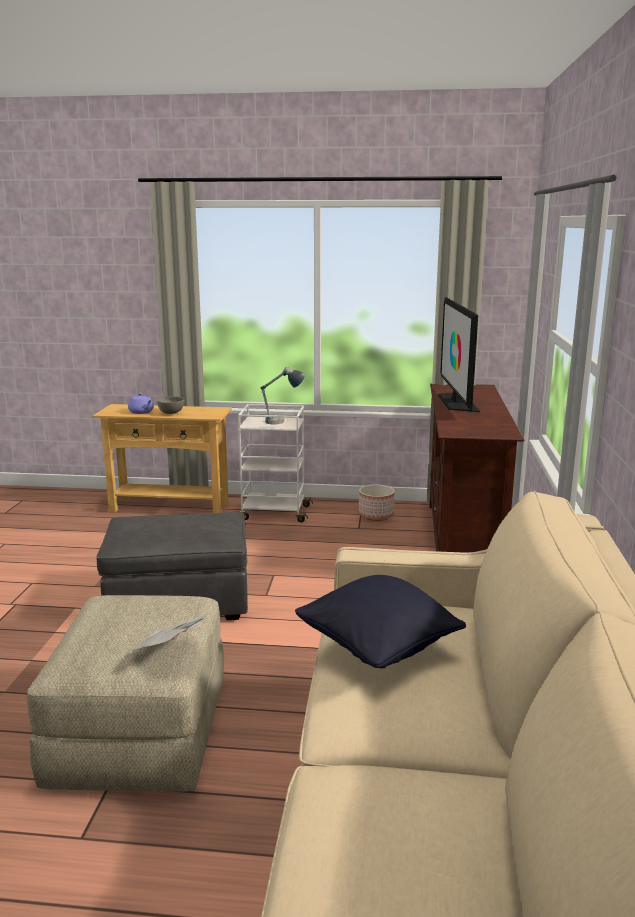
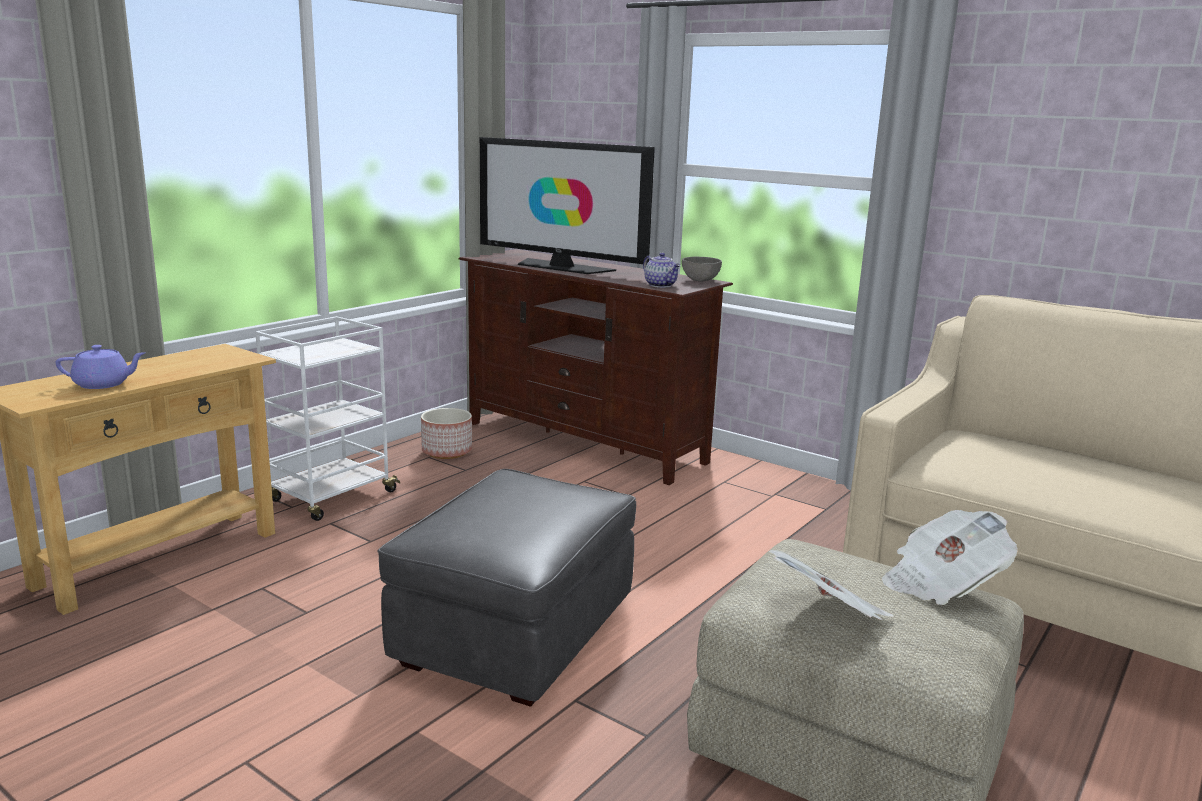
camera: 60 degrees left, 0 degrees up
grey bowl [157,396,185,414] -> grey bowl moved to [682,257,722,282]
table lamp [261,367,305,424] -> none
black pillow [295,575,466,668] -> none
none -> teapot [643,253,681,288]
none -> newspaper [769,550,894,620]

